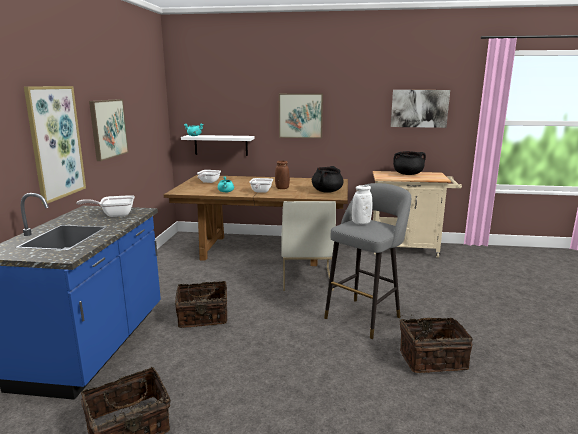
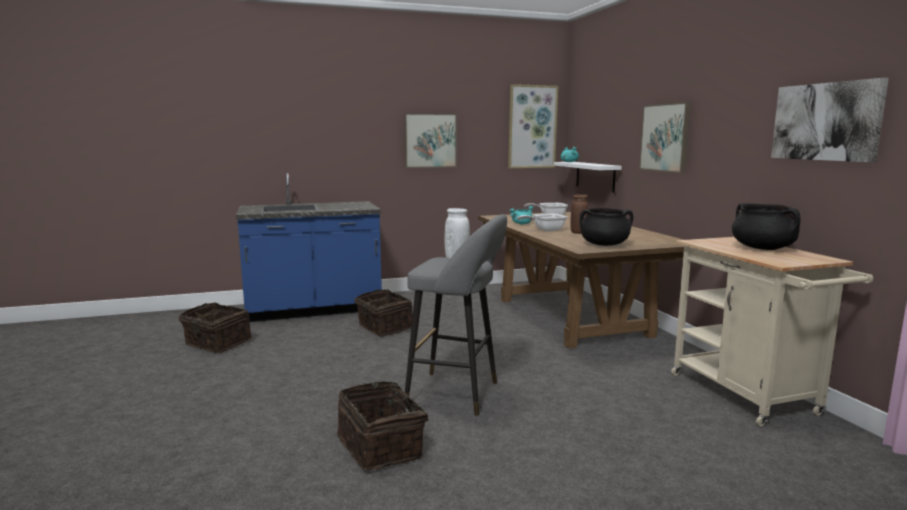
camera: 65 degrees right, 5 degrees down
picture [24,86,86,204] -> picture moved to [508,84,558,168]
frying pan [76,195,135,217] -> none
white chair [281,201,336,291] -> none

